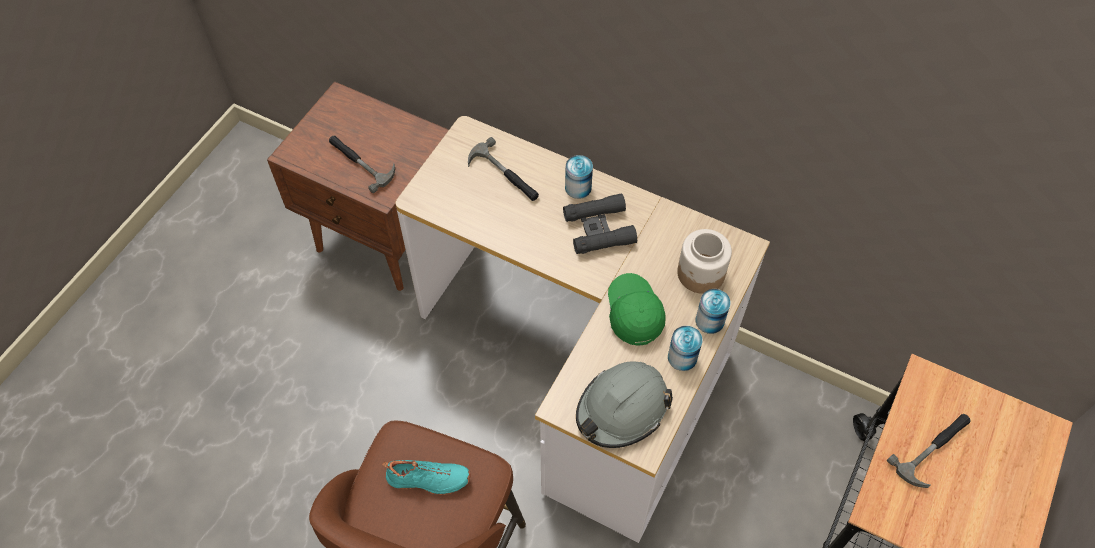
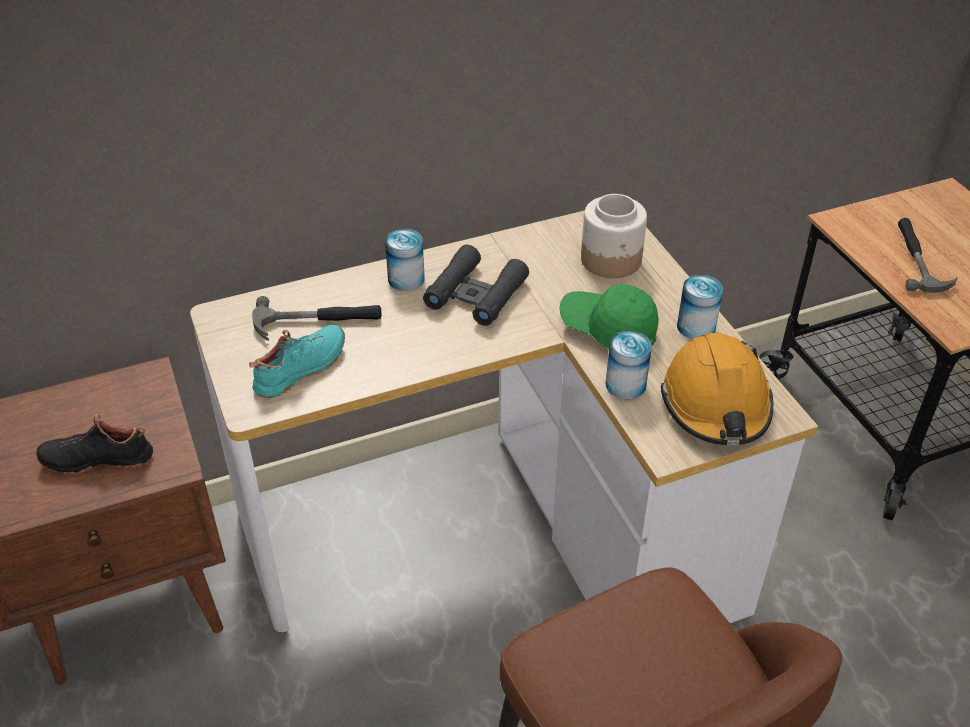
camera: 50 degrees left, 15 degrees down
hammer [329,136,395,193] -> black shoe [36,413,153,474]
turquoise shoe [382,460,471,495] -> turquoise shoe moved to [249,325,345,398]
grey hard hat [576,361,673,448] -> orange hard hat [661,333,773,445]
can [696,289,731,334] -> can moved to [605,331,652,399]

